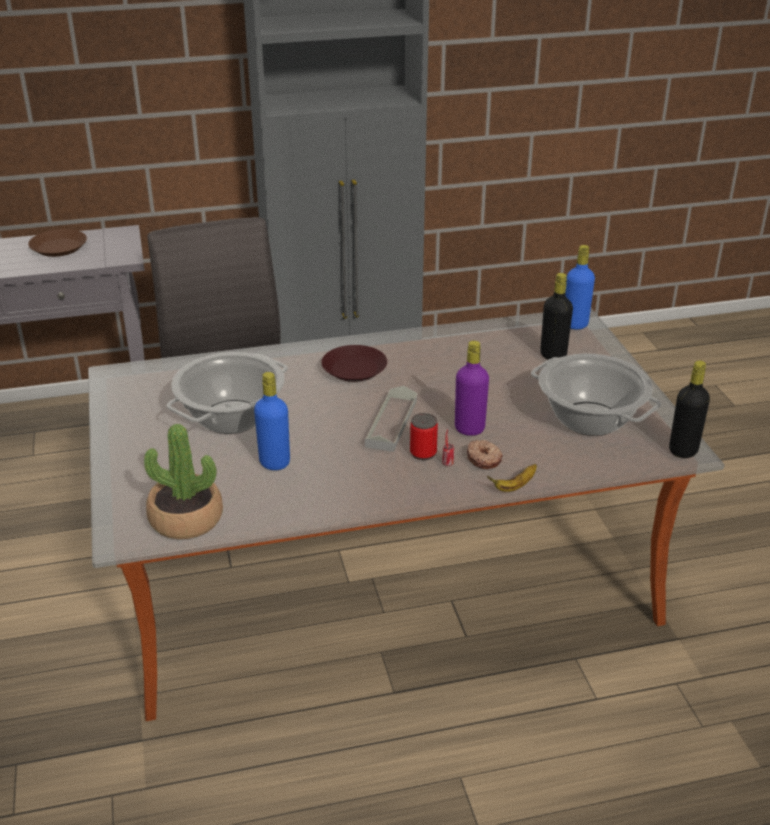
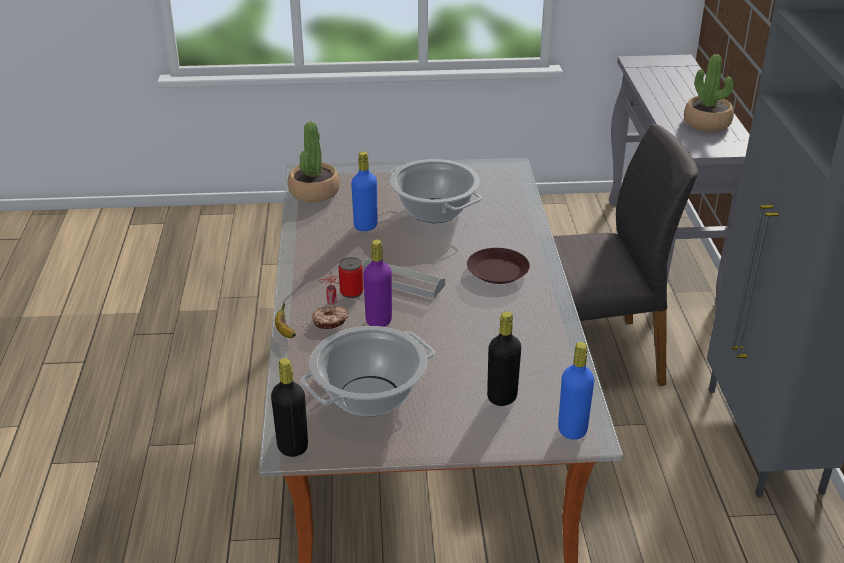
camera: 100 degrees right, 0 degrees up
brown plate [28,229,87,257] -> potted plant [684,54,734,132]

